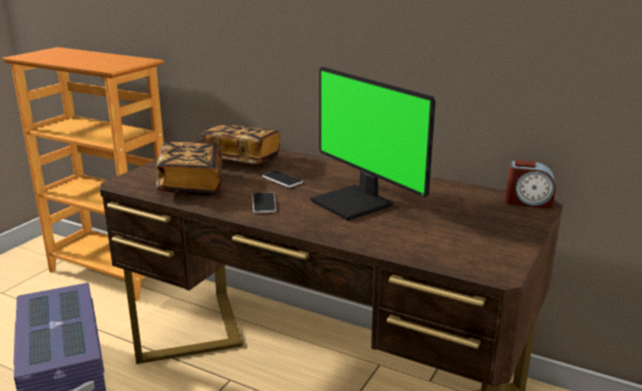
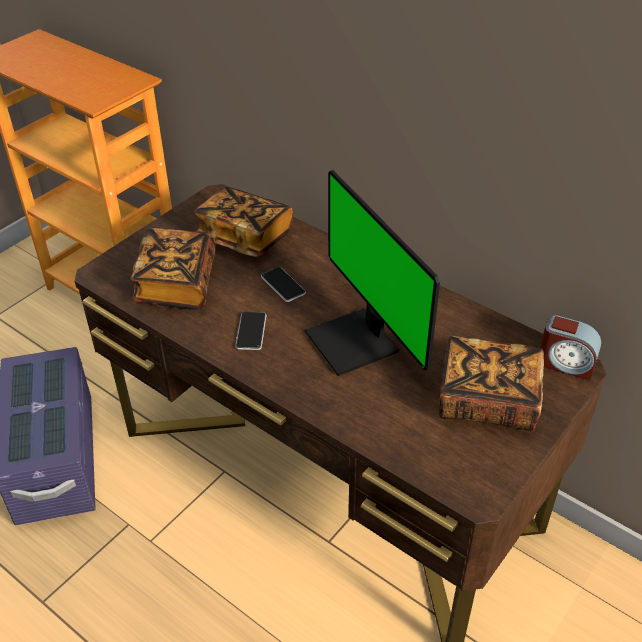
camera: 10 degrees right, 20 degrees up
none -> book [439,336,544,431]

